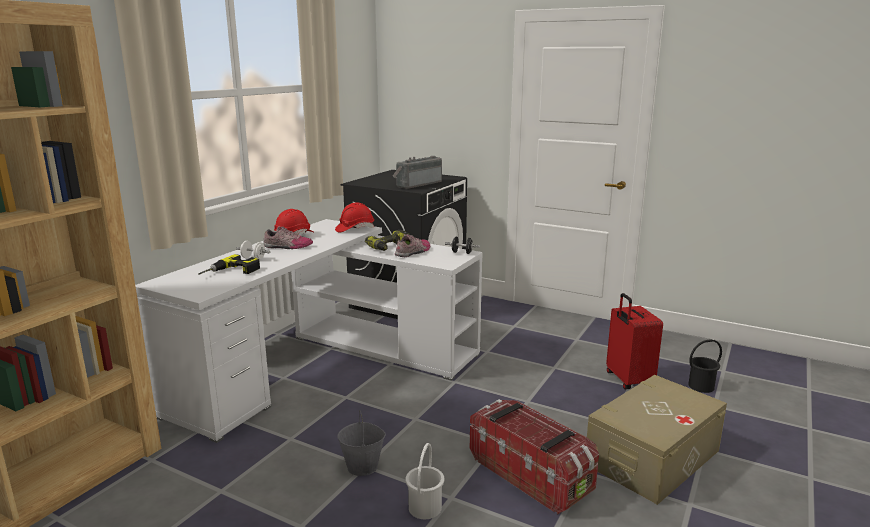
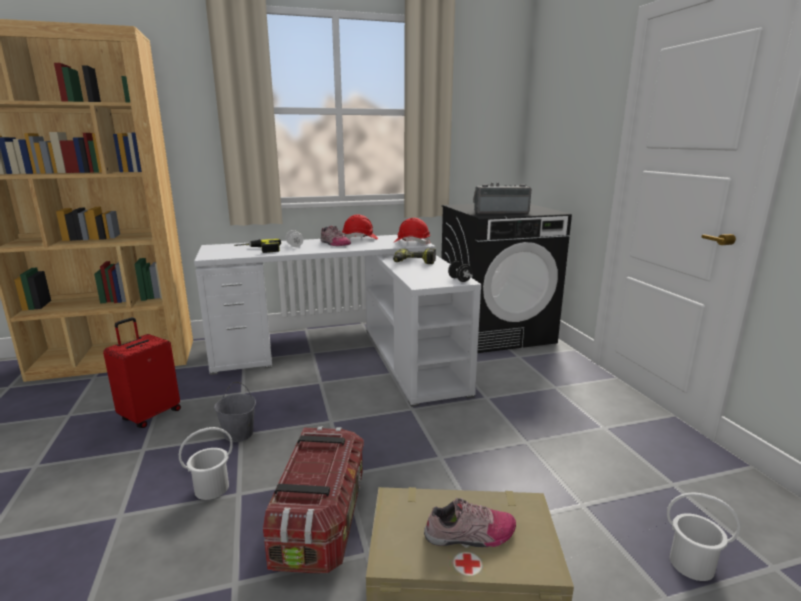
camera: 45 degrees right, 0 degrees up
shoe [395,234,430,257] -> shoe moved to [424,497,516,547]
red suitcase [606,293,663,389] -> red suitcase moved to [103,317,181,428]
black bucket [688,339,722,393] -> white bucket [667,492,740,581]

